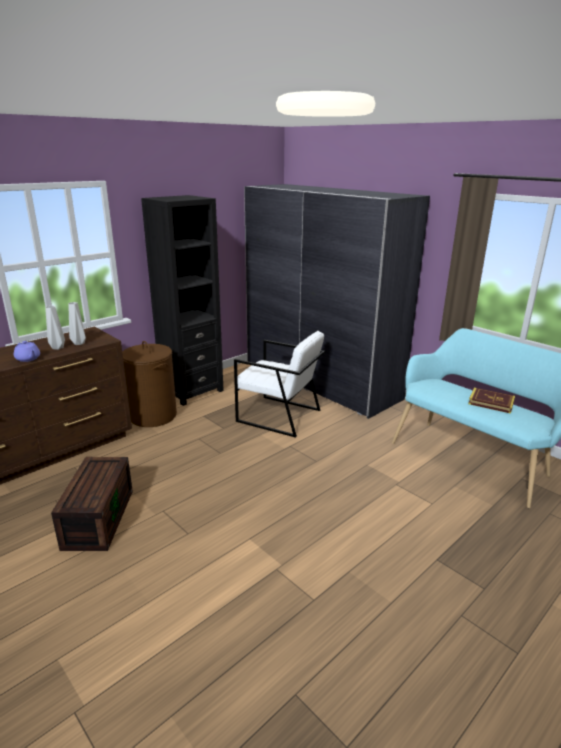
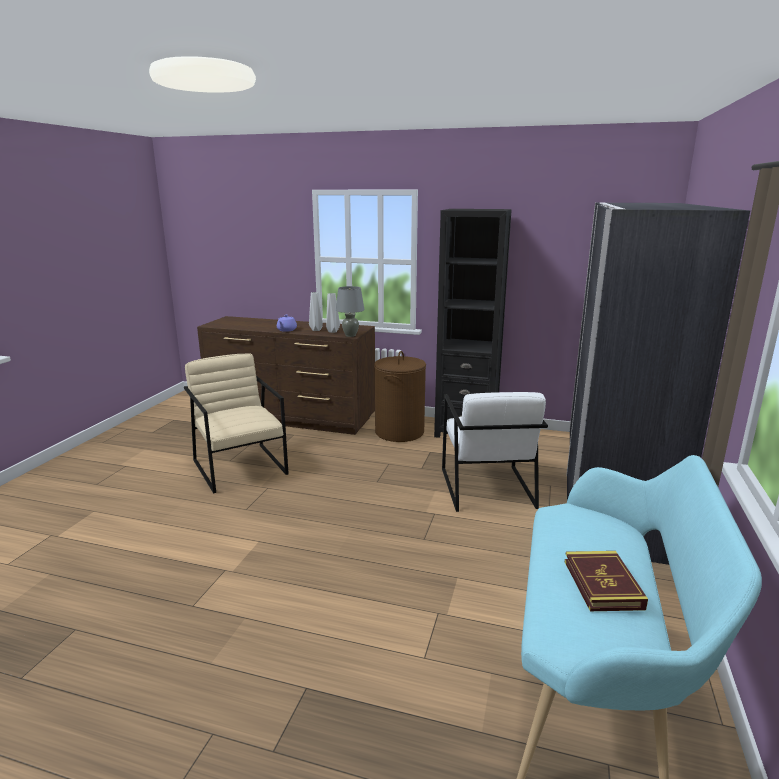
camera: 60 degrees right, 5 degrees down
brown storage box [51,457,133,551] -> beige armchair [184,354,289,493]
none -> grey table lamp [336,286,365,337]

